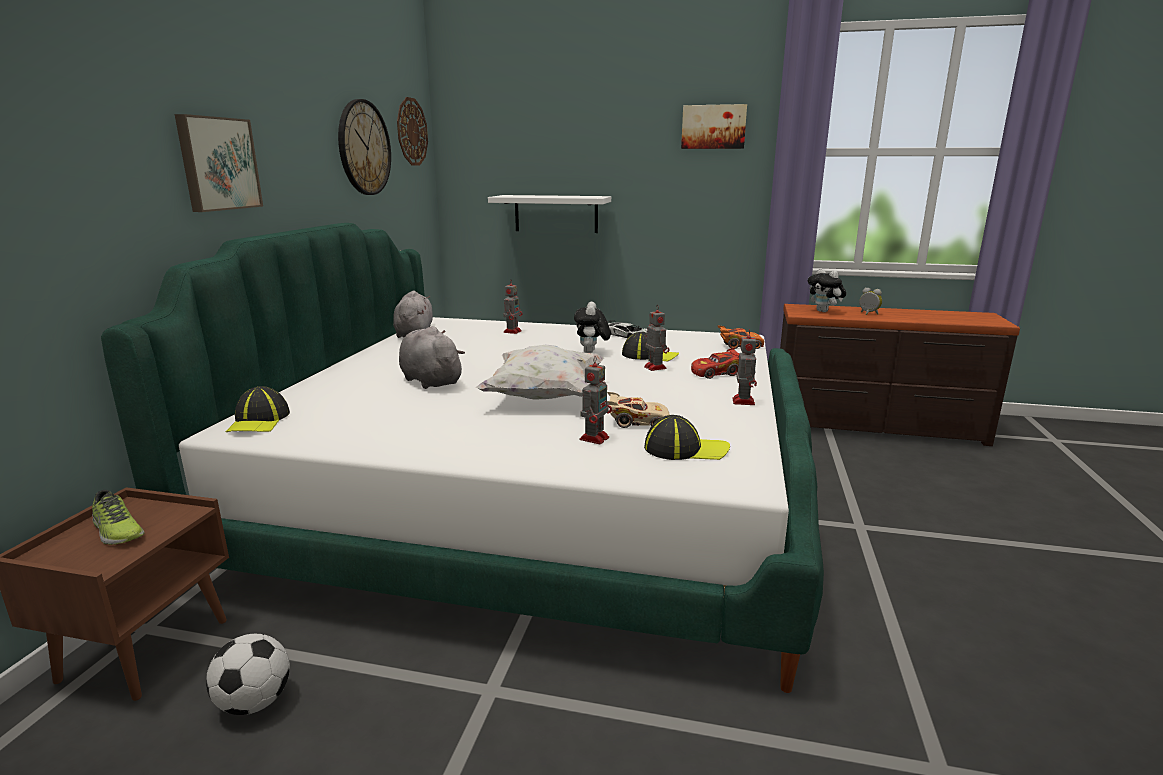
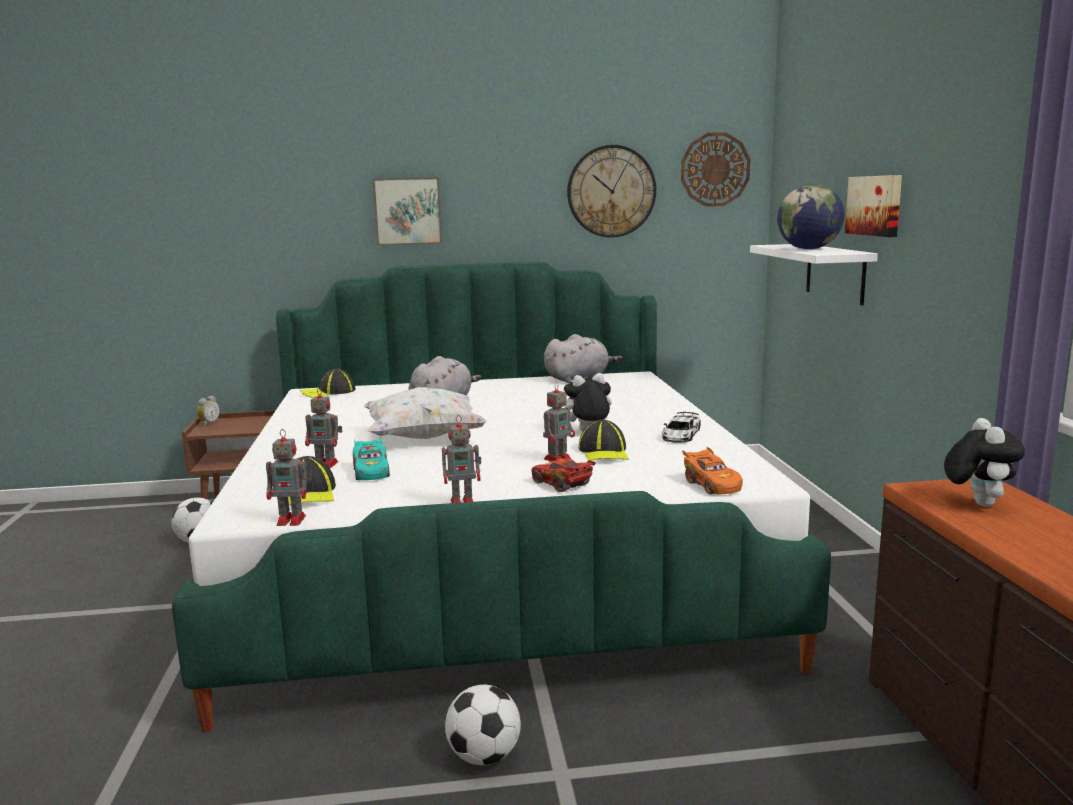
camera: 70 degrees right, 5 degrees down
shoe [92,490,145,545] -> none
toy robot [503,279,523,334] -> toy robot moved to [266,429,312,526]
beige toy car [607,392,670,428] -> turquoise toy car [353,437,390,480]
picture [681,104,747,149] -> picture moved to [845,175,902,237]
plush toy [808,268,846,312] -> plush toy turned 150 degrees clockwise [944,418,1025,507]
alarm clock [859,287,882,315] -> alarm clock moved to [197,395,220,426]
none -> football [445,685,521,765]
none -> globe [777,184,844,250]

